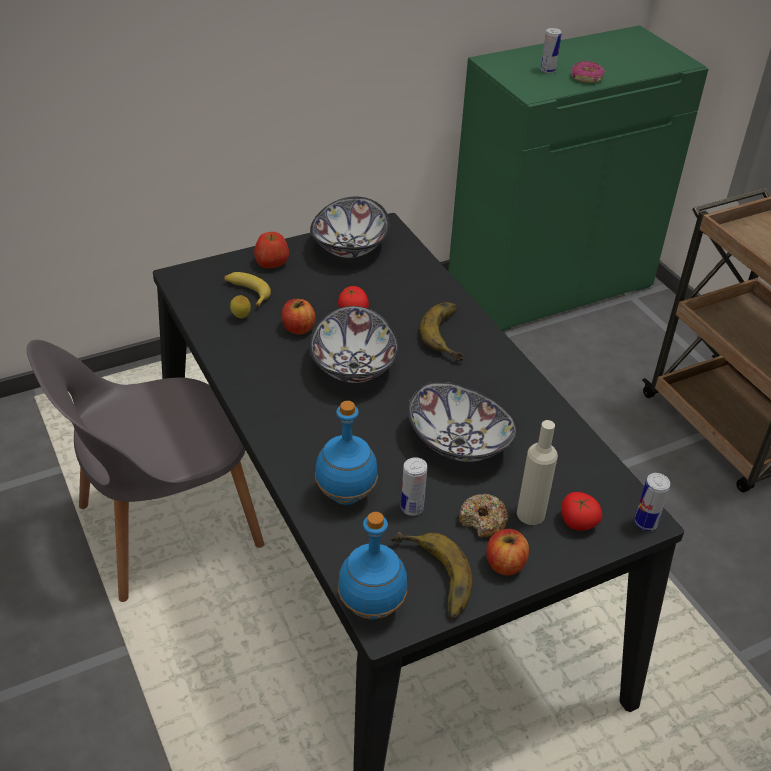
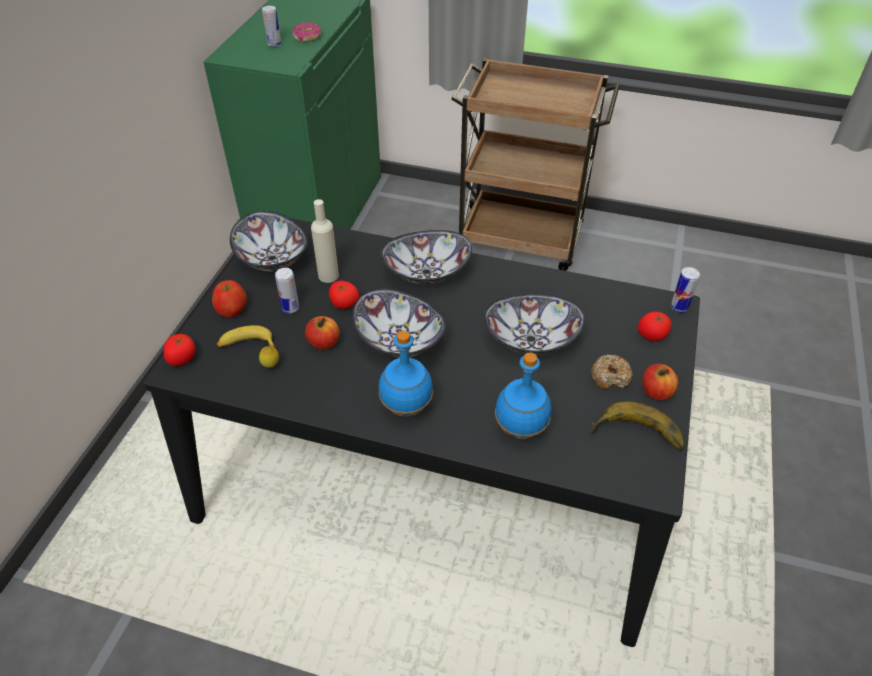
camera: 45 degrees left, 5 degrees up
grey chair [27,340,264,602] -> none
blue bottle [338,512,407,620] -> blue bottle moved to [379,330,433,417]
can [401,457,427,516] -> can moved to [275,268,299,313]
banana [420,302,465,361] -> bowl [380,230,472,284]
beige bottle [517,420,558,525] -> beige bottle moved to [311,199,339,283]
none -> tomato [164,334,196,366]

